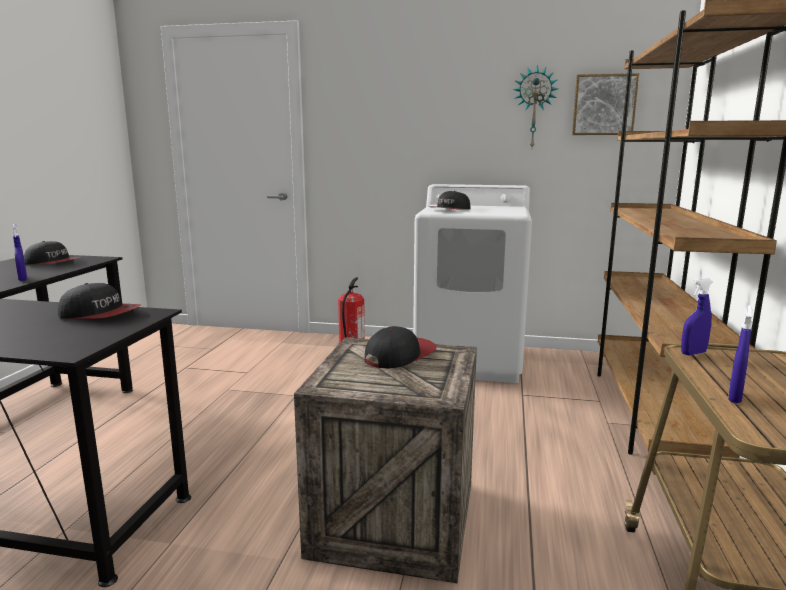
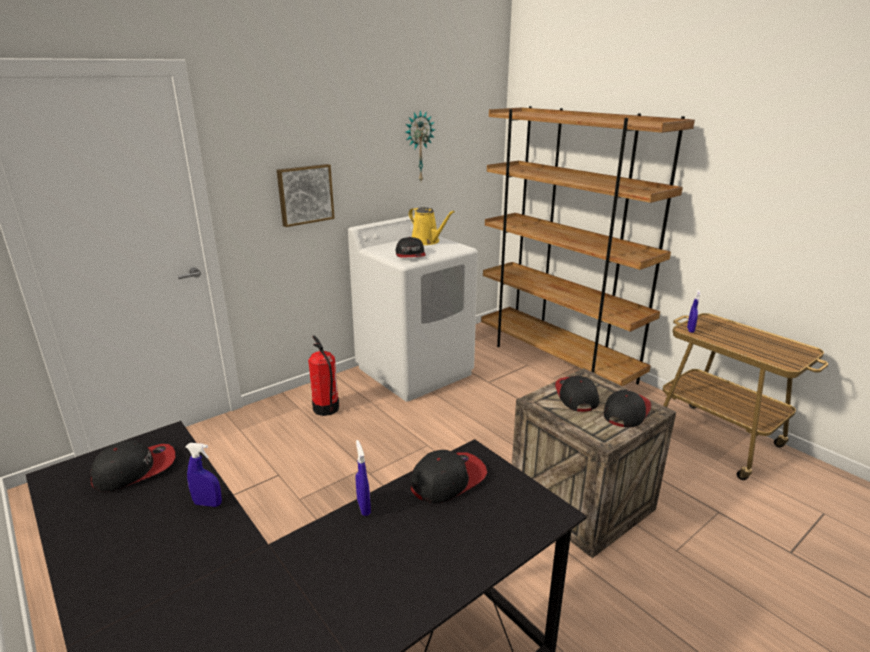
camera: 50 degrees left, 10 degrees up
picture [572,73,639,135] -> picture moved to [277,164,335,227]
blue spray bottle [728,306,752,403] -> blue spray bottle moved to [356,440,371,516]
none -> yellow watering can [408,207,455,245]
none -> cap [604,390,651,427]

